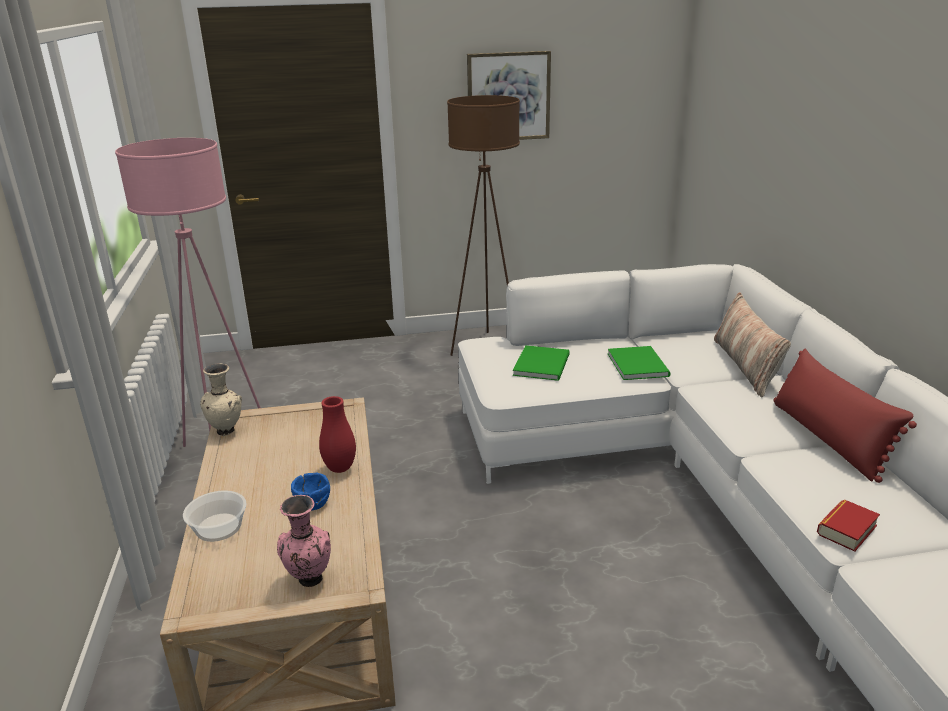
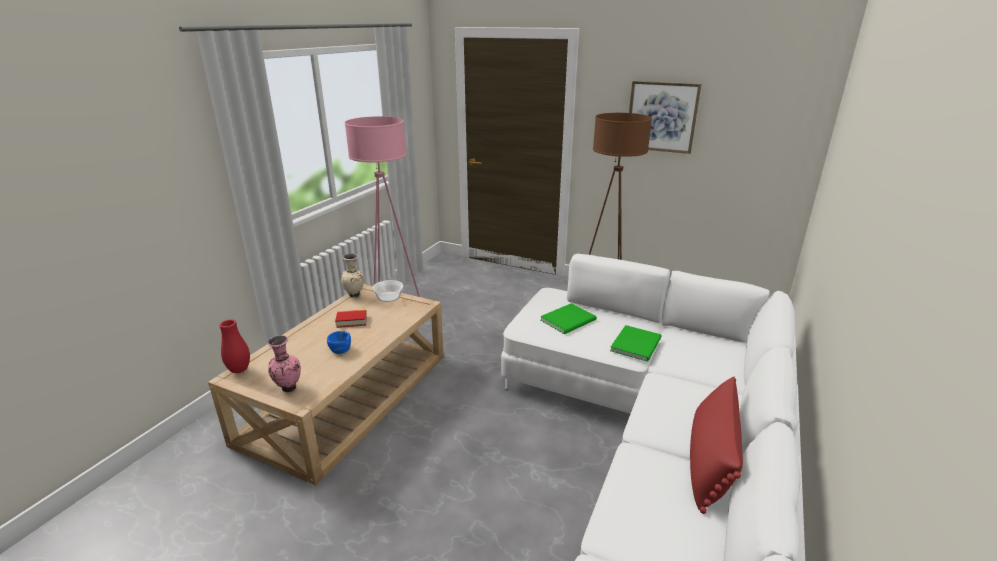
camera: 35 degrees right, 0 degrees up
bowl [183,491,247,542] -> bowl moved to [372,280,403,302]
red vase [319,396,356,473] -> red vase moved to [219,320,250,373]
pillow [714,292,791,397] -> none
book [817,499,880,552] -> book moved to [335,310,367,328]

